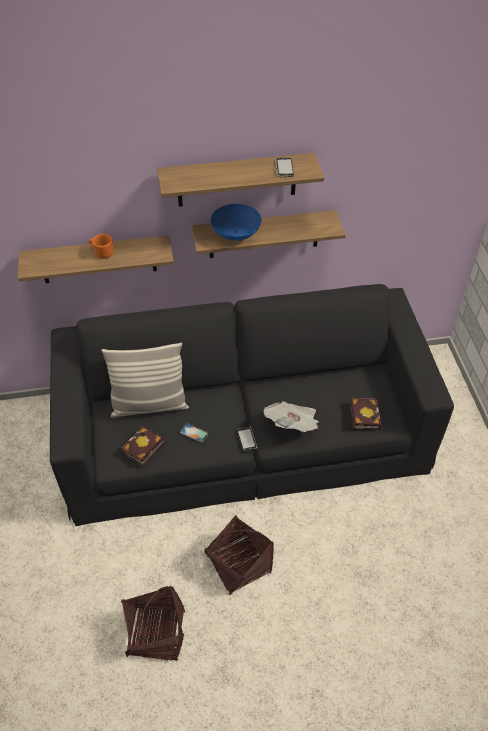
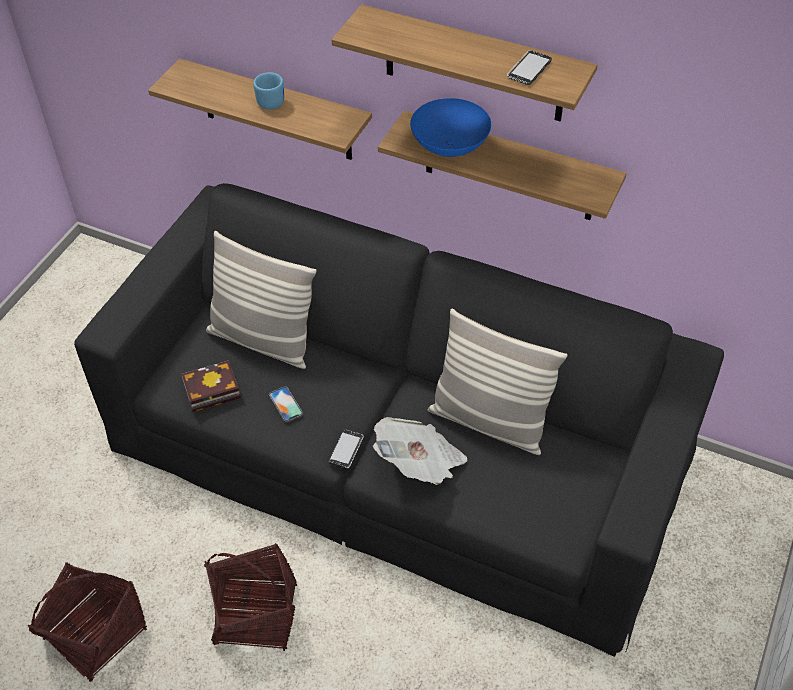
camera: 35 degrees right, 0 degrees up
orange mug [89,234,114,259] -> blue mug [253,72,284,110]
book [349,398,381,430] -> none
none -> pillow [428,309,568,455]

